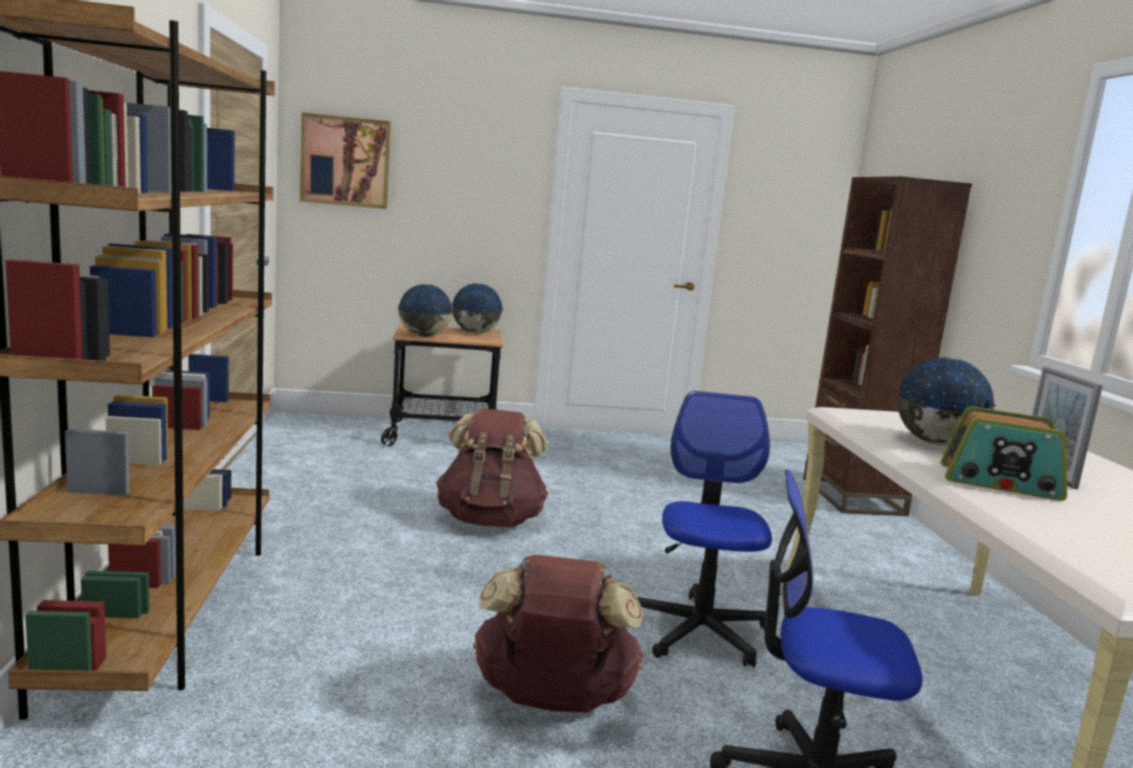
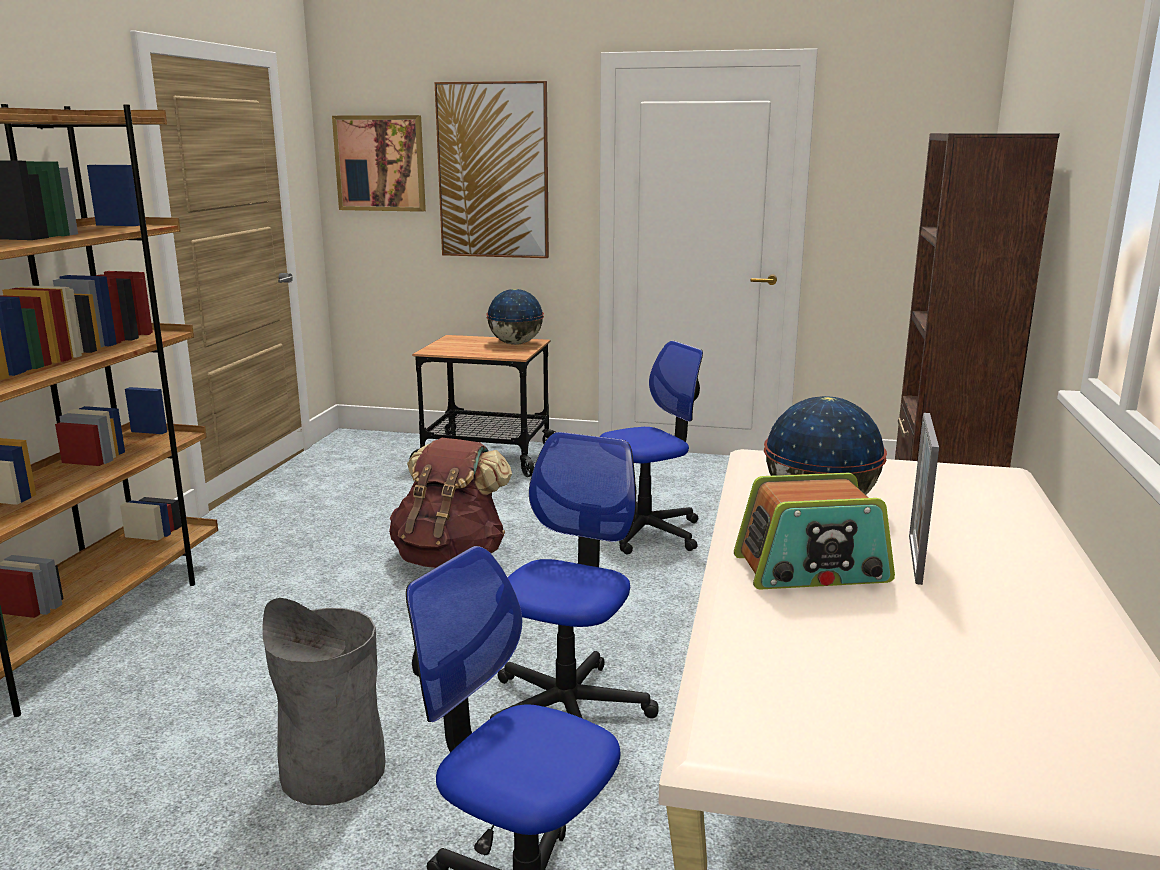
camera: 20 degrees right, 5 degrees up
globe [398,284,453,337] -> none
brown backpack [473,554,643,713] -> grey trash can [262,598,386,806]
radio [941,406,1067,501] -> radio turned 45 degrees counterclockwise [734,473,895,590]
none -> picture [435,81,549,258]
none -> office chair [600,341,703,555]

